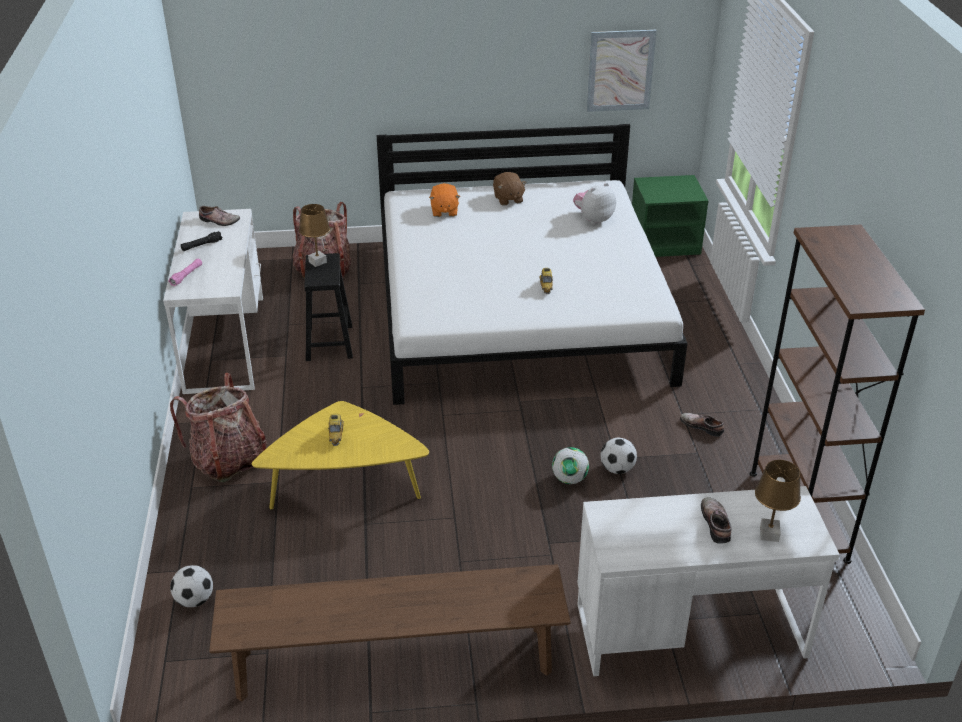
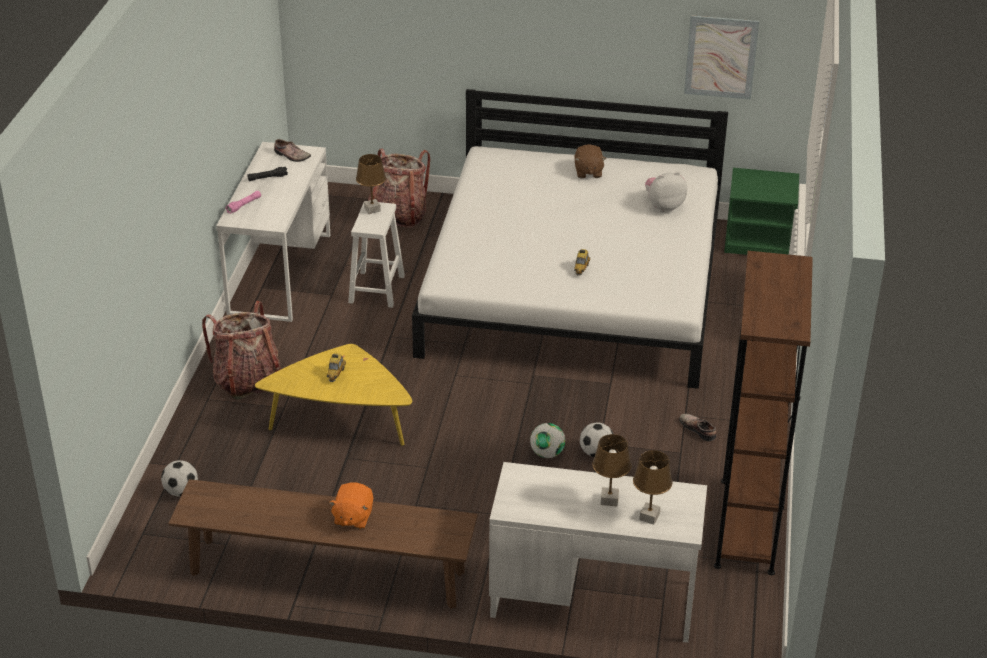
camera: 15 degrees right, 0 degrees up
black stool [304,253,353,361] -> white stool [348,201,405,308]
orange plush toy [429,183,460,217] -> orange plush toy moved to [329,482,373,529]
shoe [701,497,732,544] -> brown table lamp [592,434,631,507]

